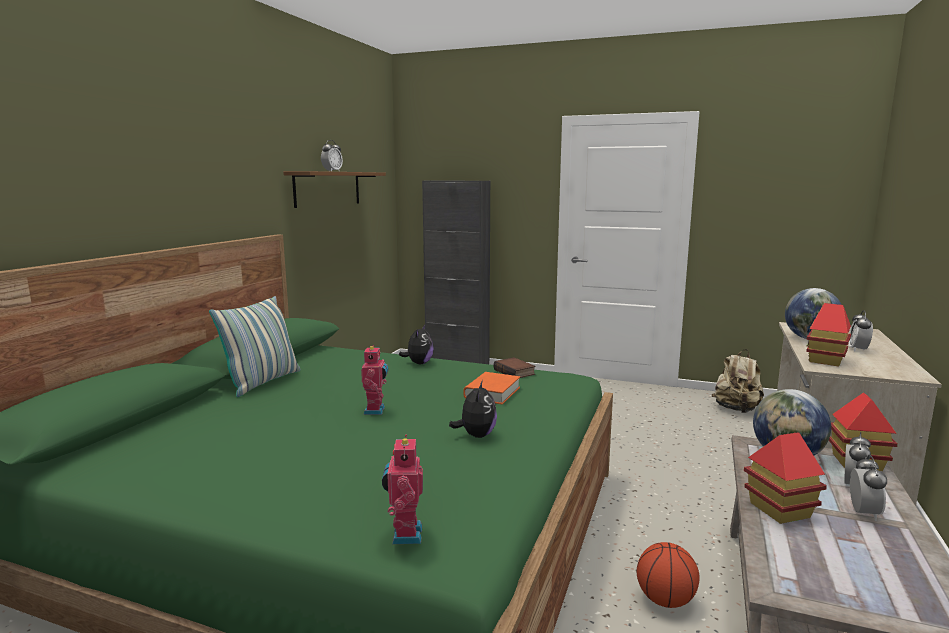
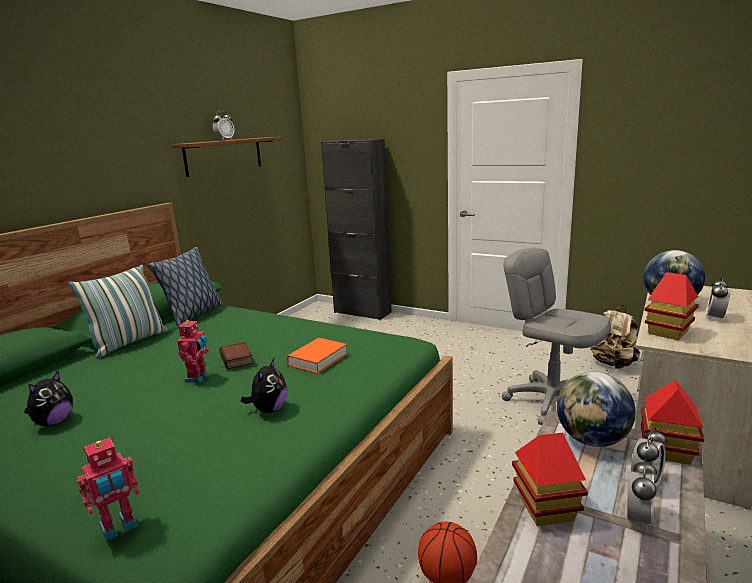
camera: 10 degrees right, 5 degrees up
toy robot [382,435,423,544] -> toy robot turned 135 degrees counterclockwise [77,438,139,541]
plush toy [399,325,434,364] -> plush toy moved to [24,370,73,426]
book [493,357,535,378] -> book moved to [219,342,254,369]
none -> pillow [147,247,223,328]
none -> grey office chair [502,247,611,425]

